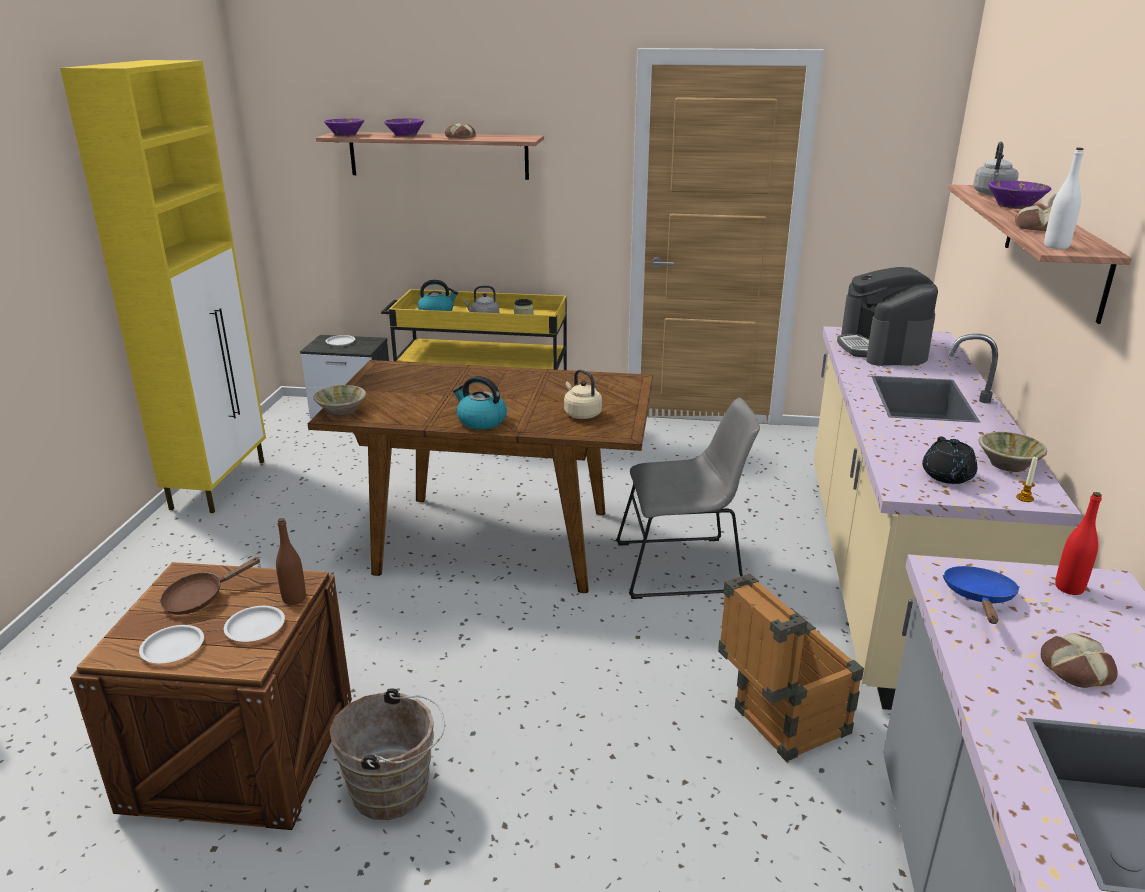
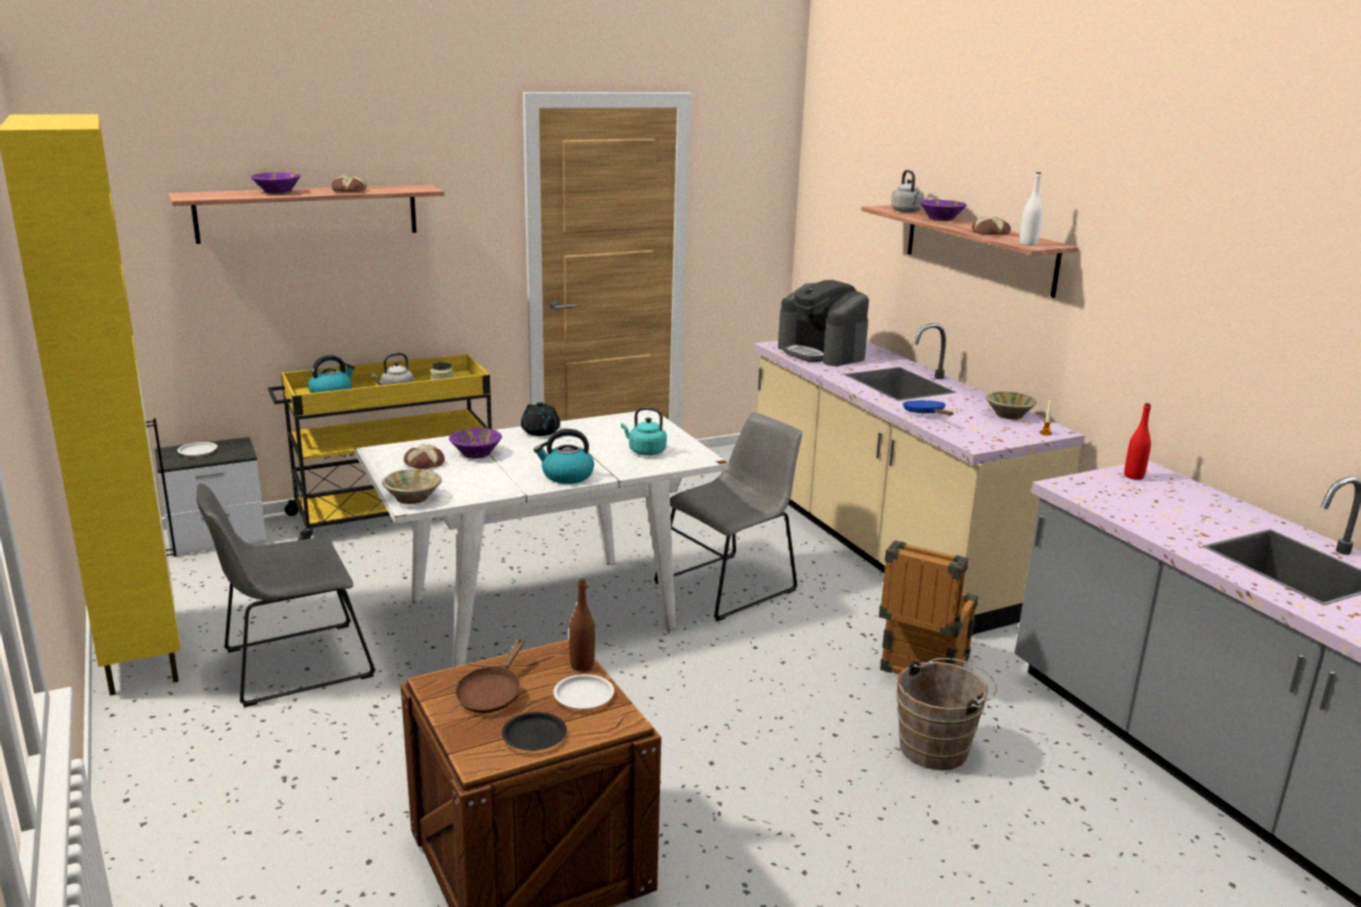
camera: 35 degrees left, 5 degrees down
white plate [139,625,204,663] -> black plate [502,712,567,751]
brown dining table [308,360,653,593] -> white dining table [355,410,730,667]
purple bowl [324,118,364,136] -> purple bowl moved to [449,428,502,459]
brown bucket [329,688,445,820] -> brown bucket moved to [896,658,997,770]
beige kettle [564,369,602,419] -> turquoise kettle [621,407,667,455]
black teapot [922,436,977,484] -> black teapot moved to [521,402,560,436]
blue frying pan [943,566,1020,624] -> blue frying pan moved to [903,400,953,415]
bread [1041,633,1118,688] -> bread moved to [404,444,445,469]
none -> grey chair [197,483,376,707]

